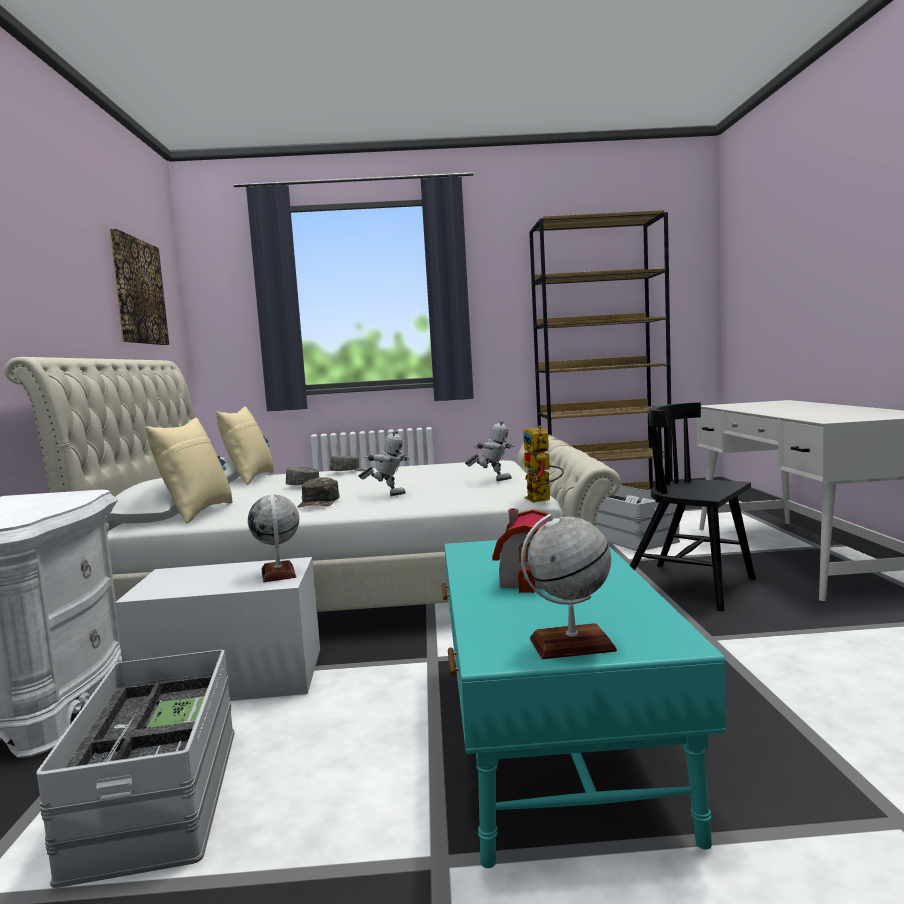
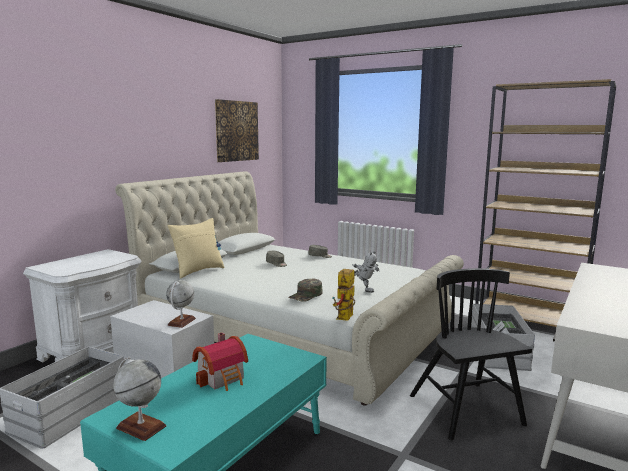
camera: 35 degrees right, 5 degrees up
beige pillow [216,406,273,485] -> none
green cap [298,477,339,508] -> green cap moved to [289,278,323,302]
toy robot [358,430,410,496] -> none

